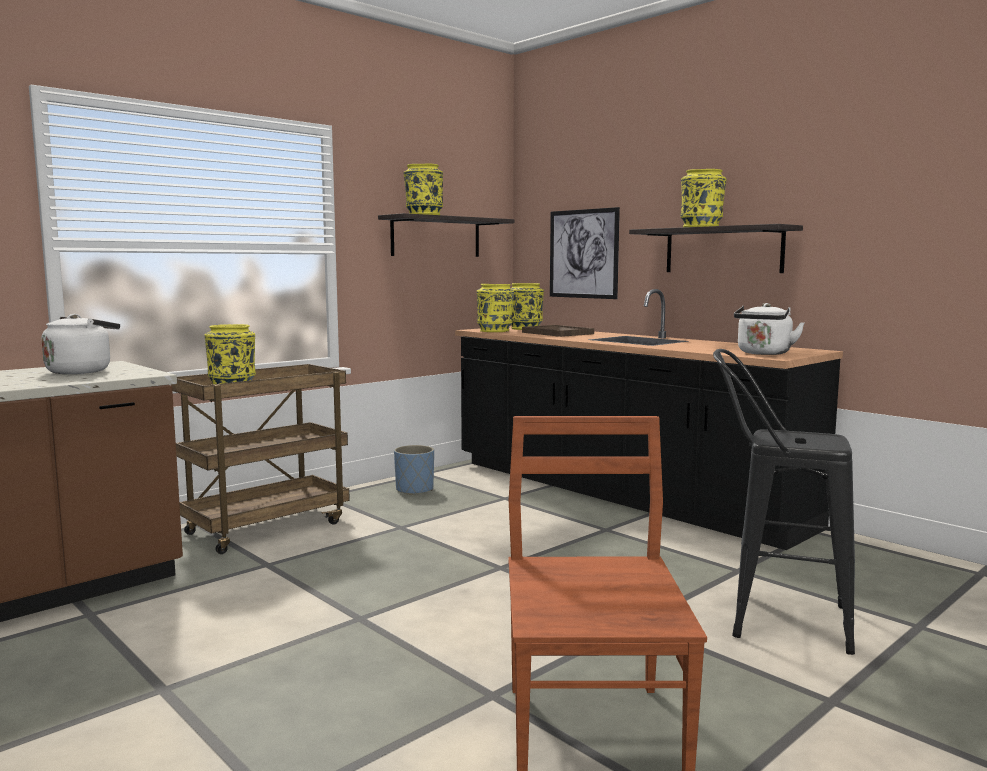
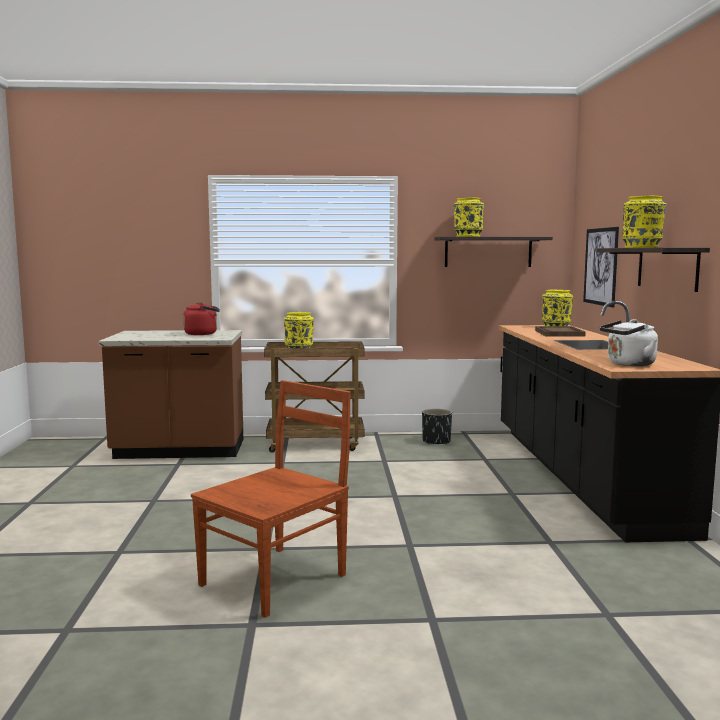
camera: 40 degrees right, 0 degrees up
white kettle [42,314,120,374] -> red kettle [183,302,220,335]
blue planter [394,445,434,495] -> black planter [422,408,452,445]
yellow vase [477,284,514,332] -> none
black stool [713,349,855,655] -> none

